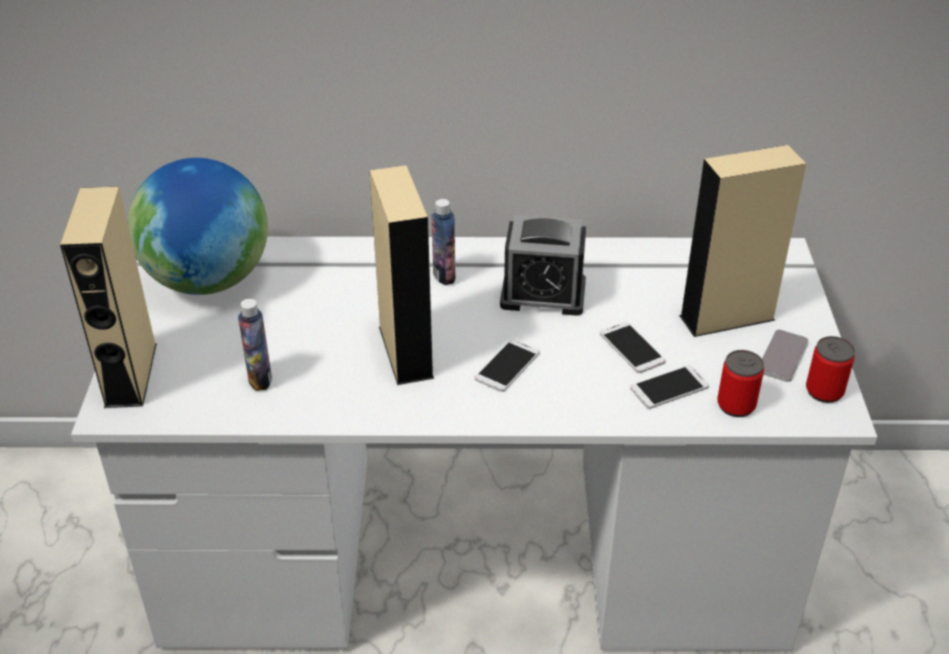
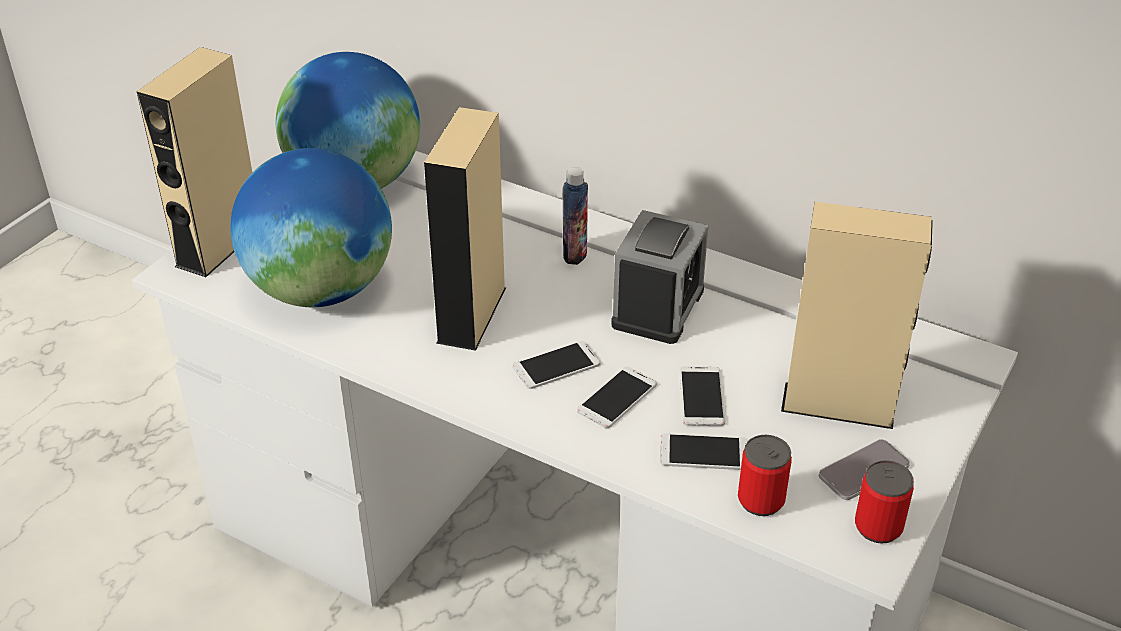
camera: 30 degrees right, 0 degrees up
bottle [238,299,272,391] -> globe [230,148,392,307]
alarm clock [500,215,586,316] -> alarm clock turned 105 degrees counterclockwise [611,210,709,344]
none -> phone [577,366,657,428]

